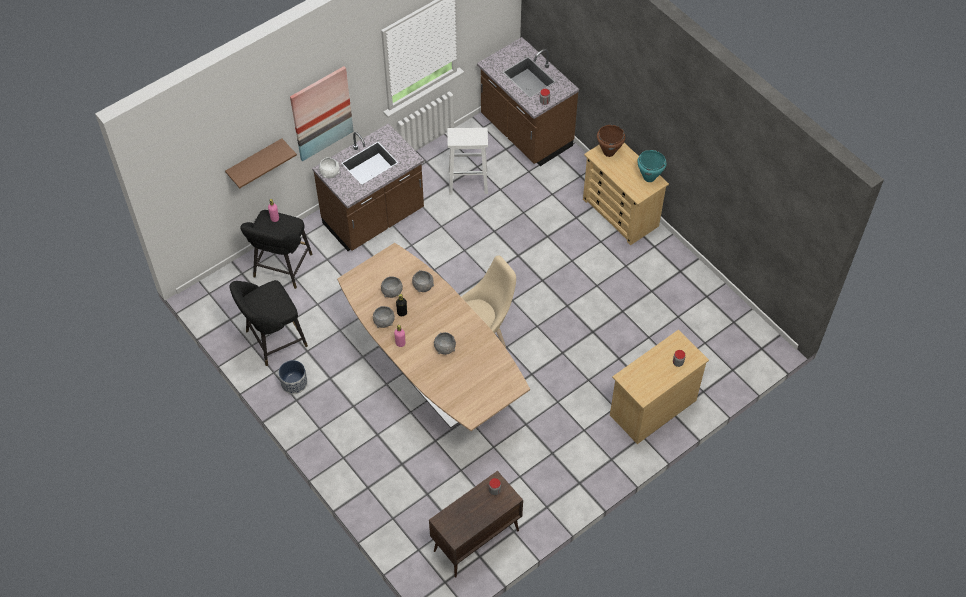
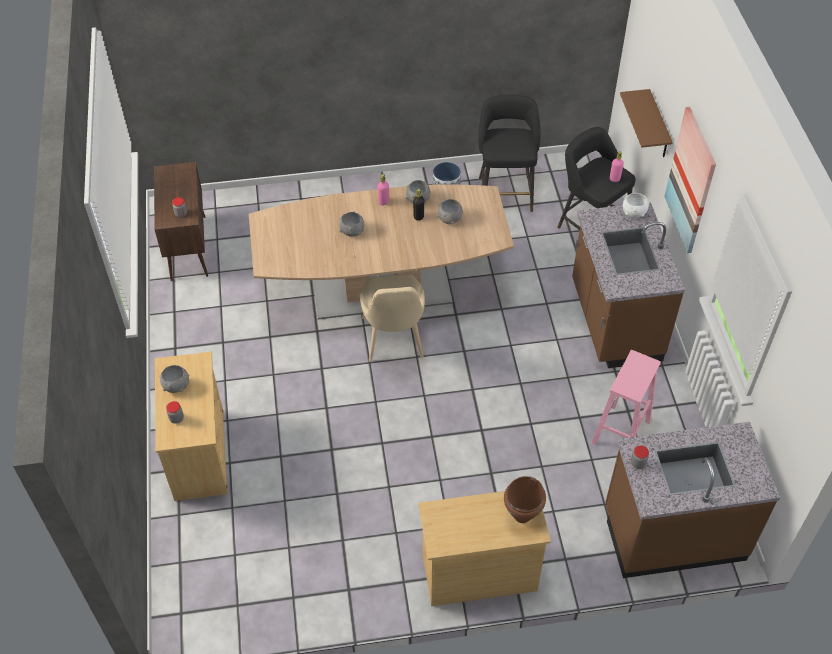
camera: 120 degrees right, 5 degrees down
grey bowl [412,270,434,292] -> grey bowl moved to [159,365,189,393]
white stool [447,127,488,195] -> pink stool [592,350,661,445]
turquoise cooking pot [637,150,667,182] -> none

